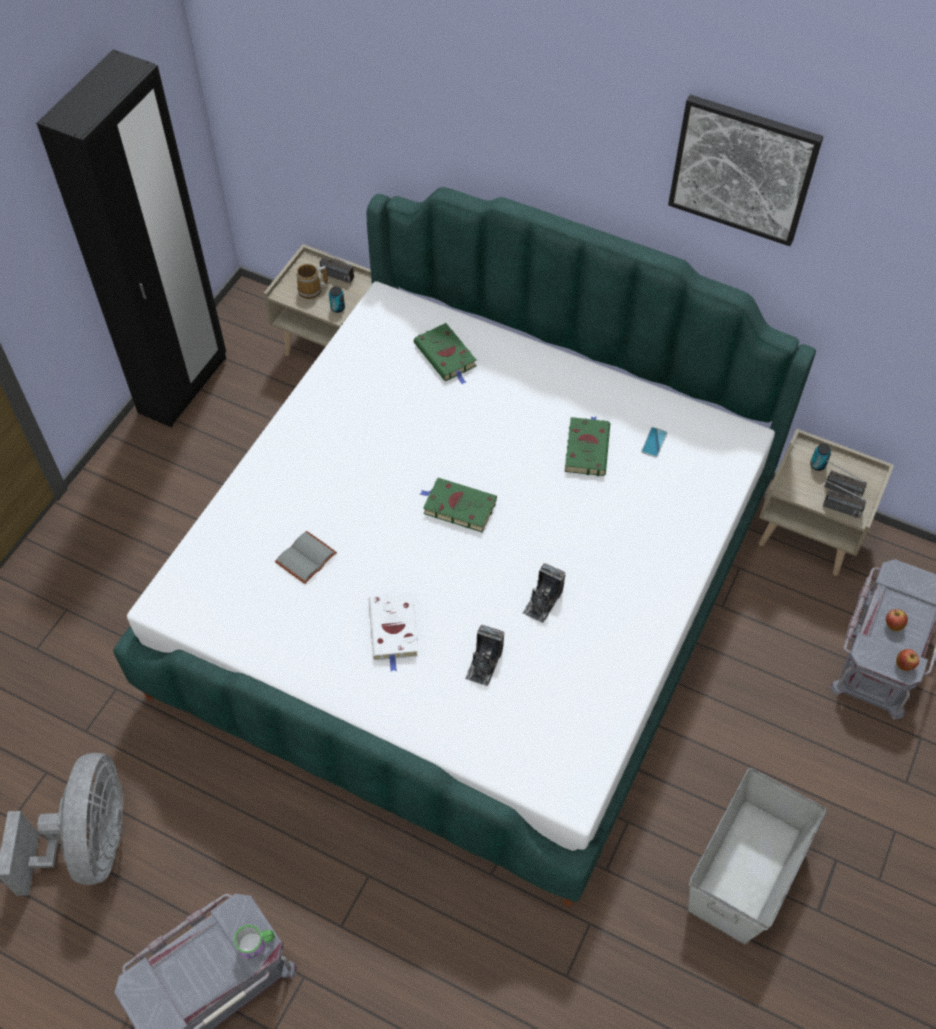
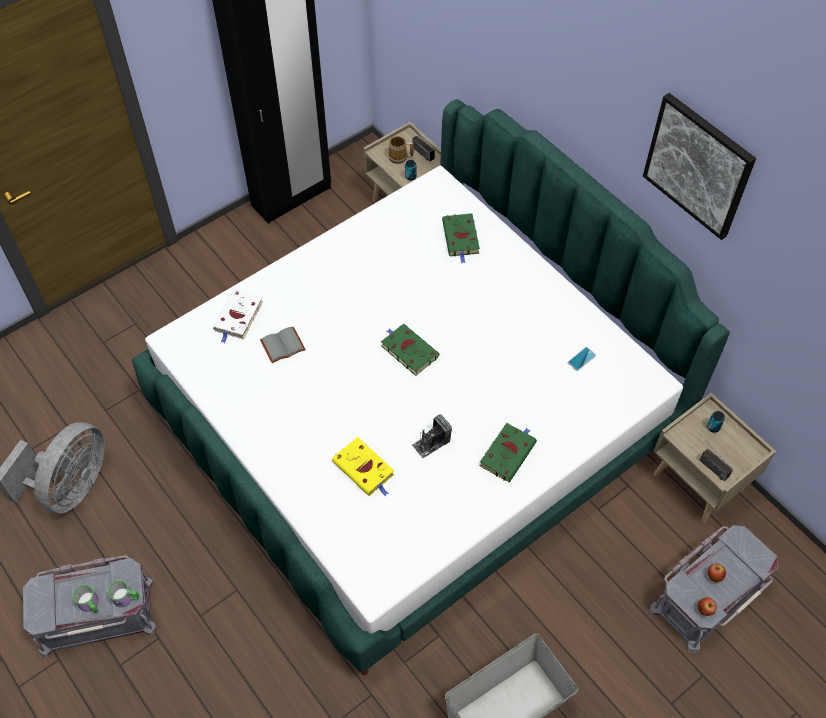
camera: 25 degrees right, 0 degrees up
white book [369,592,418,672] -> white book moved to [213,290,263,343]
camera [465,625,504,686] -> yellow book [332,437,394,496]
green book [565,416,610,476] -> green book moved to [480,423,537,482]
radio [816,454,867,499] -> none
none -> mug [73,585,99,613]

